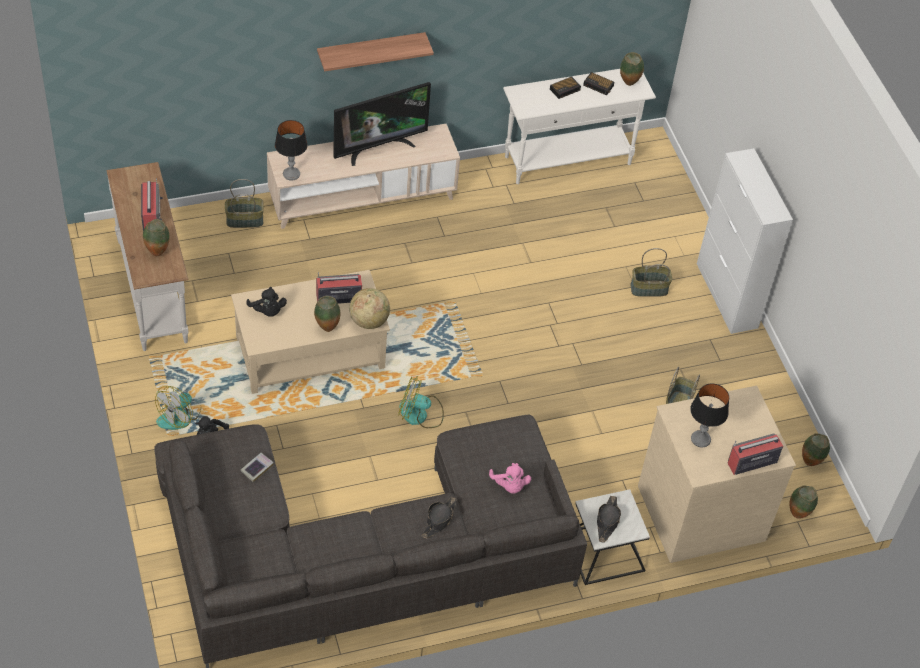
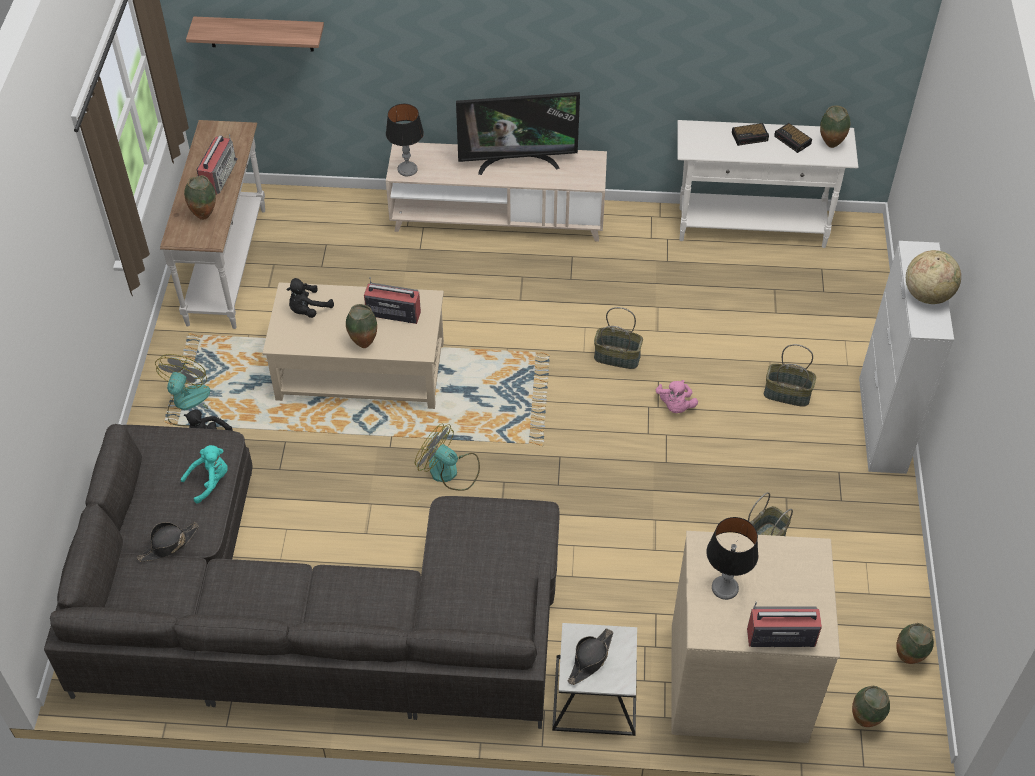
camera: 25 degrees right, 0 degrees up
fan [155,386,201,430] -> fan turned 135 degrees clockwise [155,354,210,427]
basket [225,179,264,228] -> basket moved to [594,307,643,369]
book [241,453,274,482] -> turquoise plush toy [181,445,228,504]
black plush toy [246,287,287,317] -> black plush toy turned 60 degrees clockwise [286,278,334,318]
shelf [317,32,434,71] -> shelf moved to [186,17,324,52]
globe [349,288,390,329] -> globe moved to [906,250,961,304]
black hat [422,497,457,539] -> black hat moved to [137,522,199,562]
pink plush toy [489,463,531,494] -> pink plush toy moved to [656,380,698,413]

